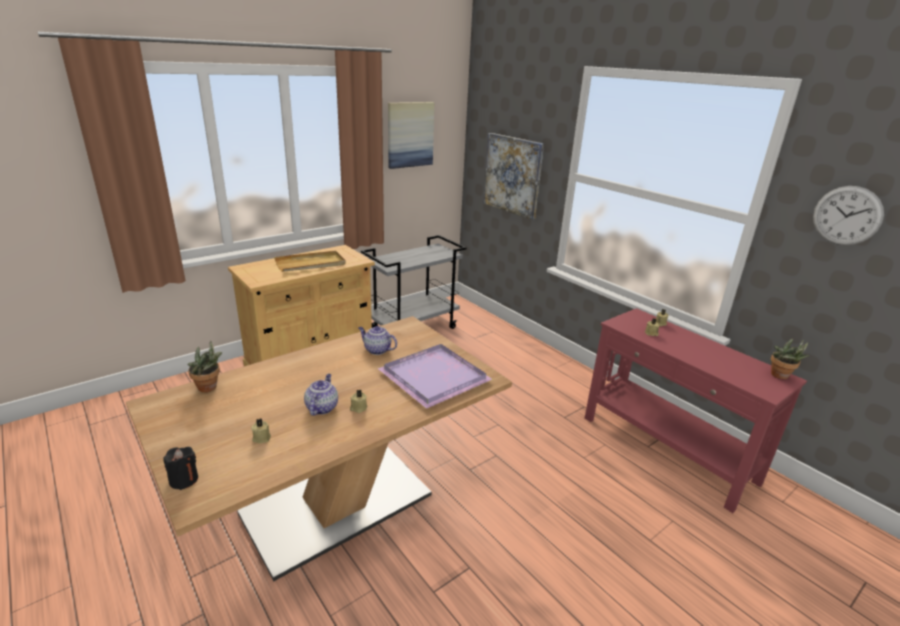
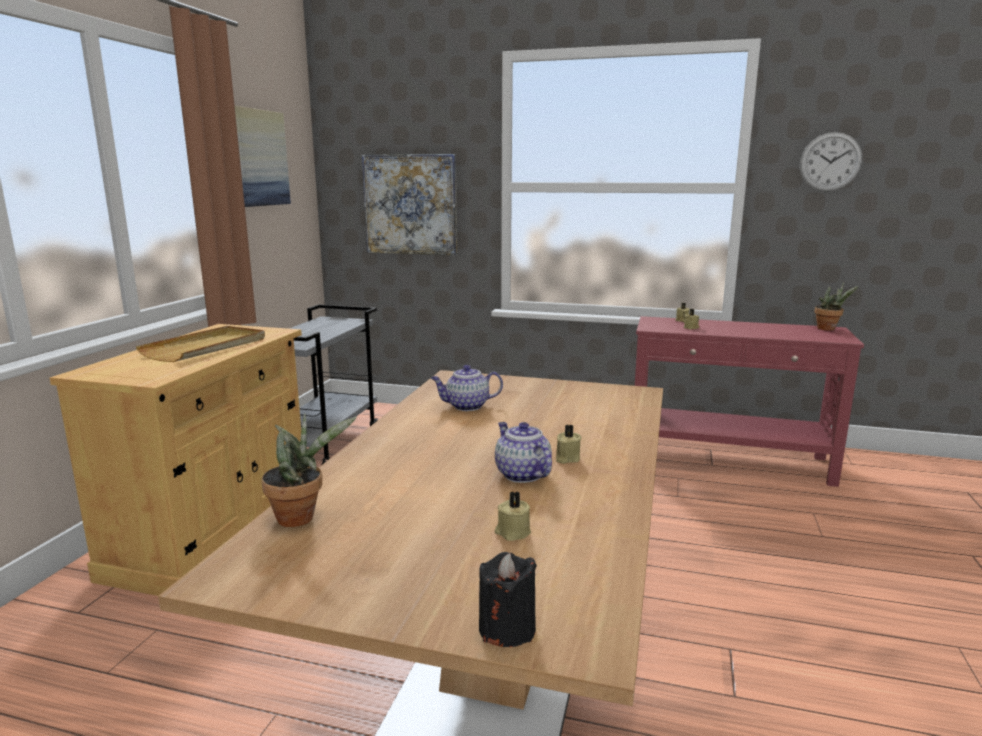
camera: 35 degrees left, 10 degrees down
purple tray [377,344,492,409] -> none

